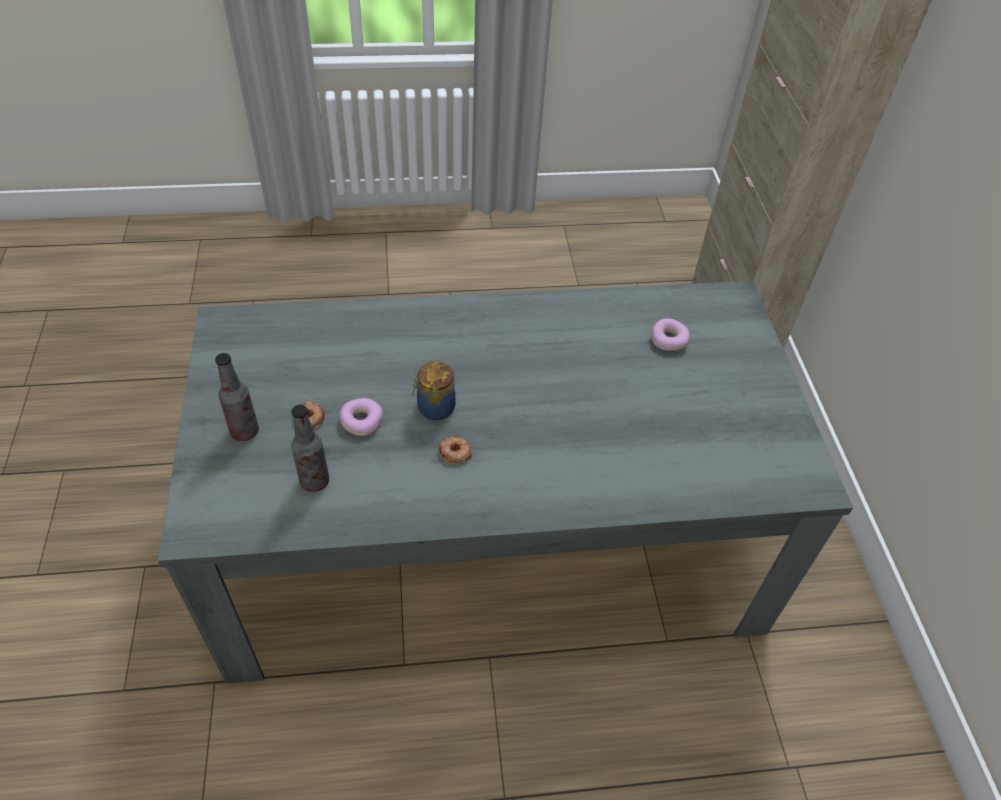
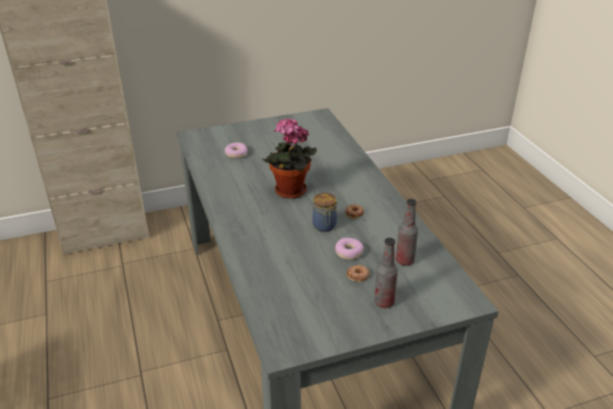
camera: 100 degrees left, 15 degrees down
none -> potted plant [263,118,317,199]

